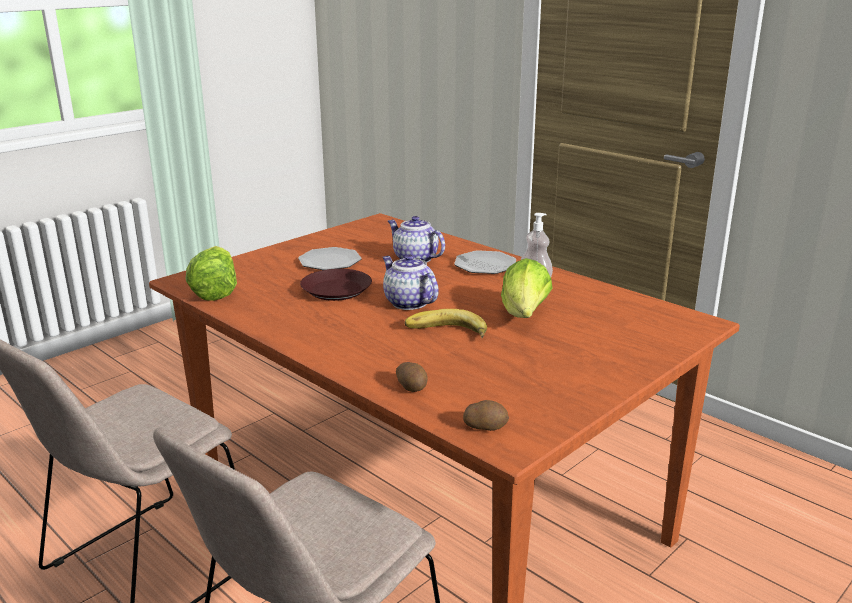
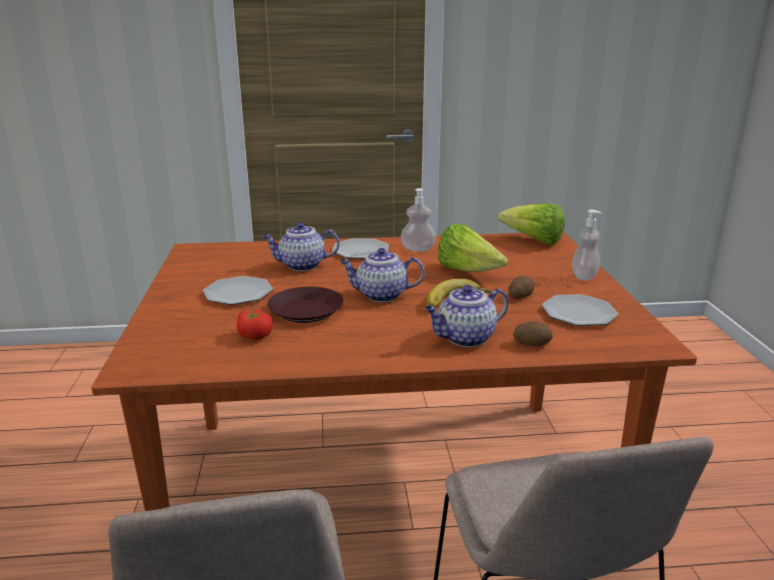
camera: 50 degrees left, 0 degrees up
lettuce [186,246,237,301] -> lettuce moved to [498,204,565,245]
potato [463,400,509,431] -> potato moved to [508,276,535,299]
none -> tomato [237,309,273,340]
none -> teapot [425,285,508,347]
none -> plate [542,294,618,326]
none -> soap dispenser [572,210,602,280]

